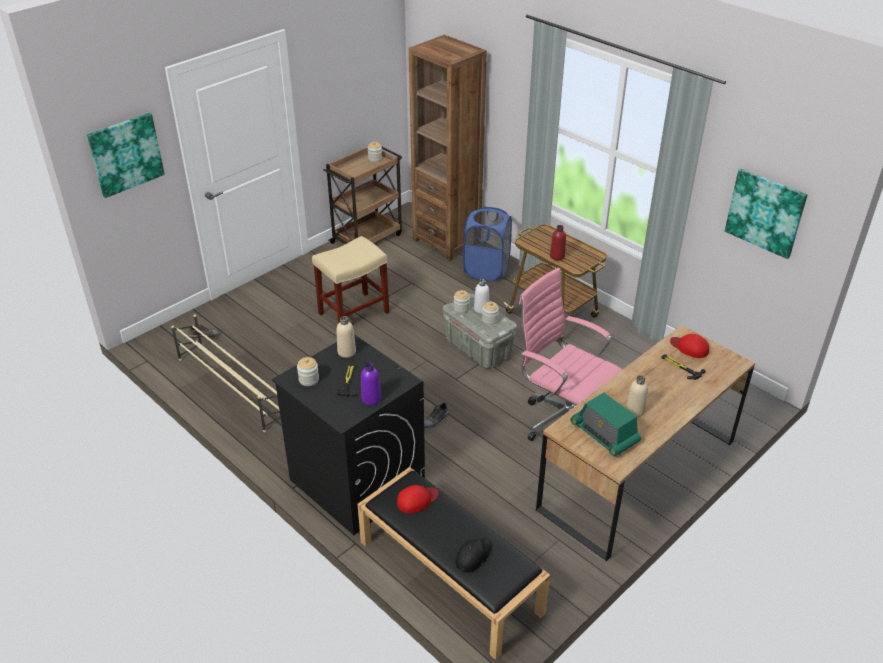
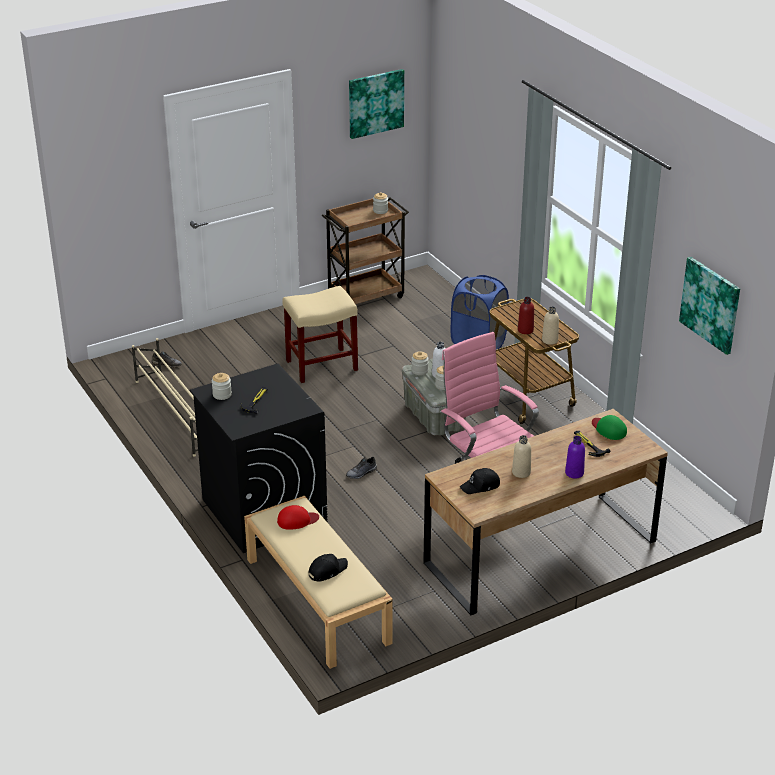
camera: 15 degrees right, 5 degrees down
picture [87,113,165,198] -> picture moved to [349,69,404,139]
beige bottle [336,316,356,358] -> beige bottle moved to [542,307,559,345]
black bench [358,467,550,660] -> beige bench [244,496,393,669]
purple bottle [361,362,381,405] -> purple bottle moved to [565,436,585,479]
brown bookcase [409,35,487,261] -> none
radio [570,392,641,456] -> black cap [460,468,500,494]
red cap [670,334,709,358] -> green cap [592,415,627,440]

